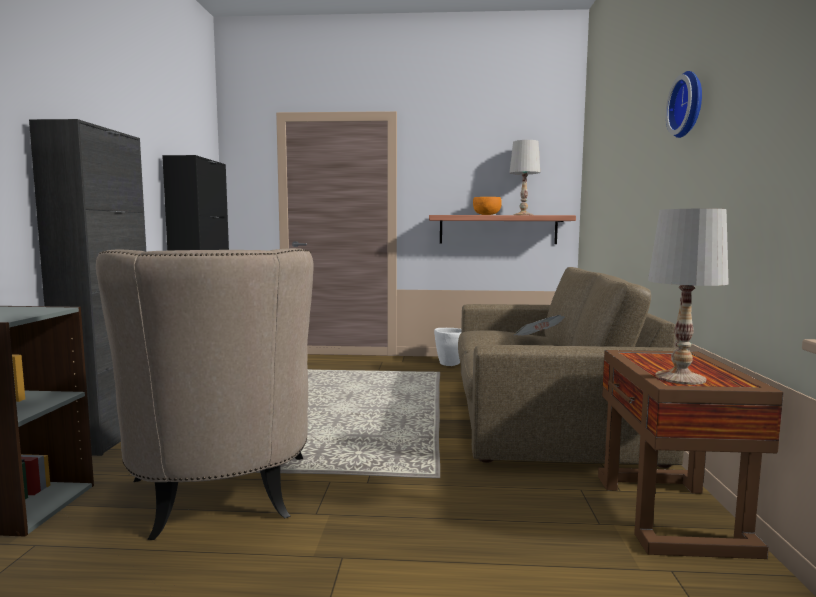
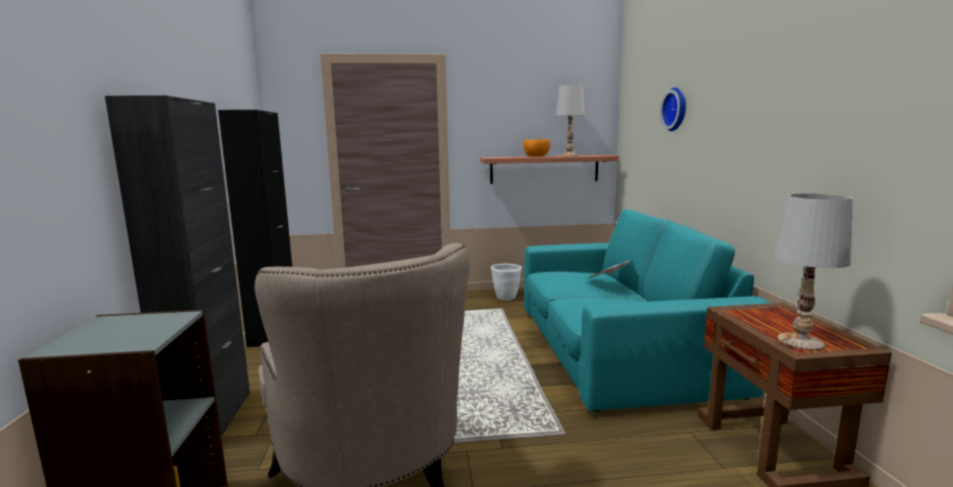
camera: 10 degrees left, 5 degrees up
brown sofa [458,267,684,468] -> turquoise sofa [524,209,770,412]
wall clock [666,71,702,138] -> wall clock moved to [660,87,686,131]

